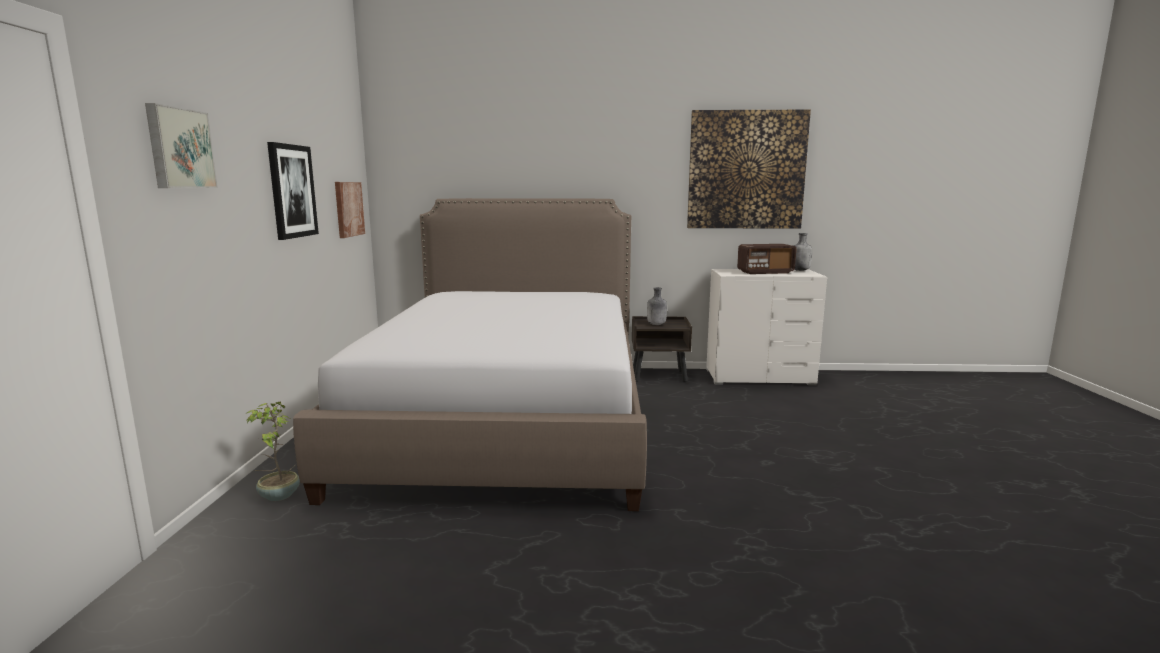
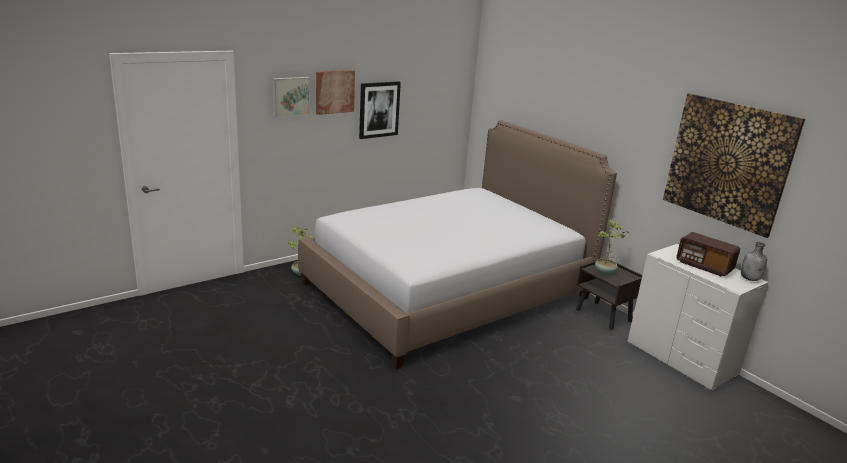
camera: 50 degrees right, 10 degrees up
picture [335,182,365,238] -> picture moved to [316,70,355,115]
grey bottle [647,287,667,325] -> potted plant [595,220,629,275]

